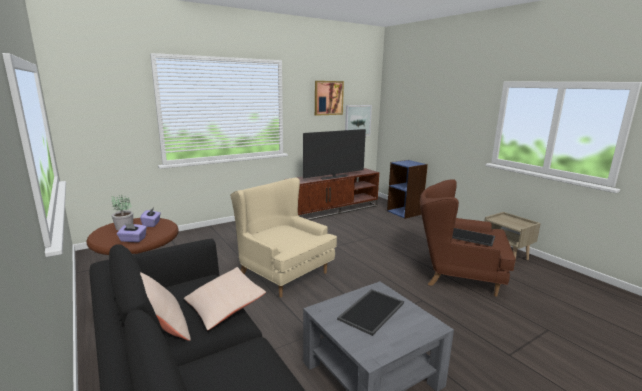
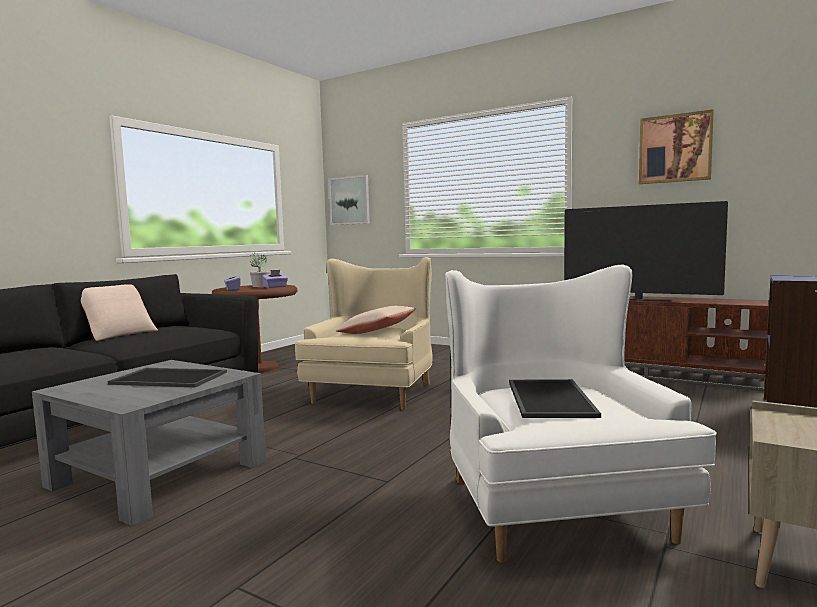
camera: 65 degrees right, 10 degrees down
beige pillow [184,267,266,330] -> beige pillow moved to [336,306,416,334]
picture [345,105,372,136] -> picture moved to [329,175,370,225]
brown armchair [420,179,516,296] -> white armchair [445,265,717,563]

